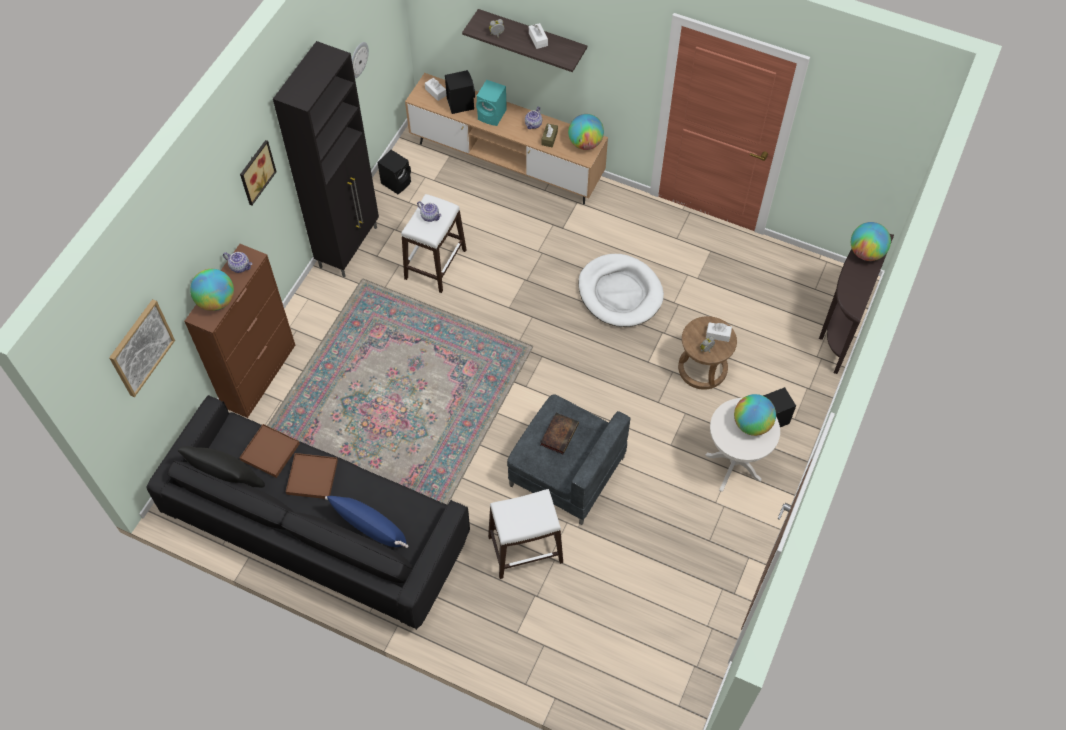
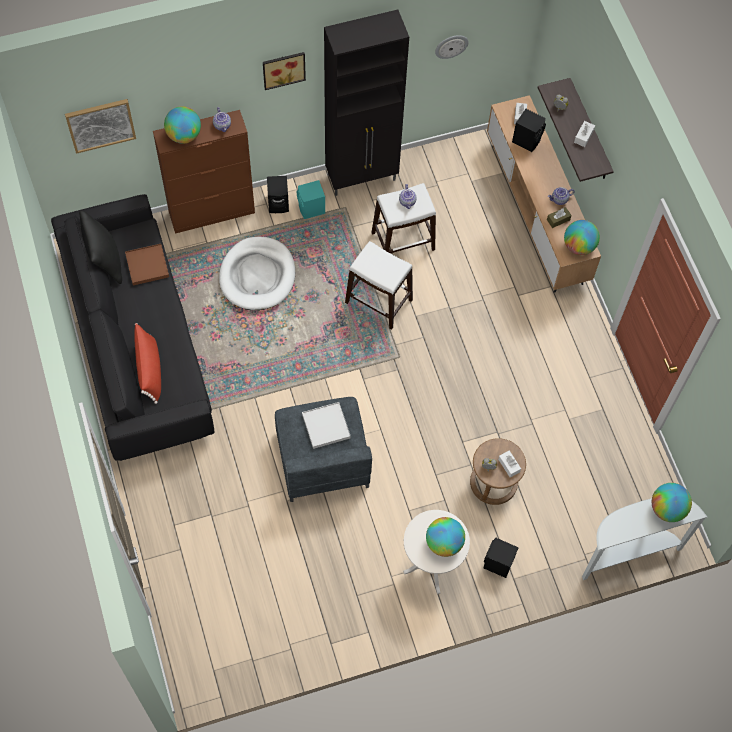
camera: 45 degrees right, 5 degrees up
brown tray [286,453,338,499] -> none
blue pillow [325,496,409,548] -> red pillow [134,323,161,404]
black speaker [378,150,411,194] -> black speaker moved to [267,176,289,213]
turquoise speaker [476,80,507,126] -> turquoise speaker moved to [297,180,325,219]
white stool [488,489,563,579] -> white stool moved to [345,241,413,330]
book [540,413,579,454] -> white tray [302,402,351,449]
white dog bed [578,254,664,327] -> white dog bed moved to [219,236,295,310]
brown console table [819,234,894,374] -> white console table [582,498,707,580]

